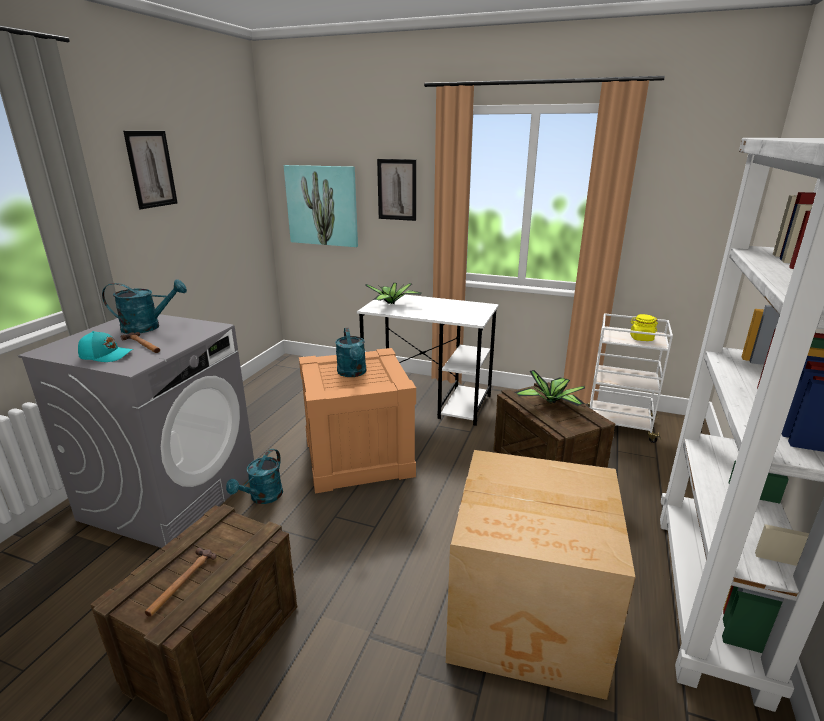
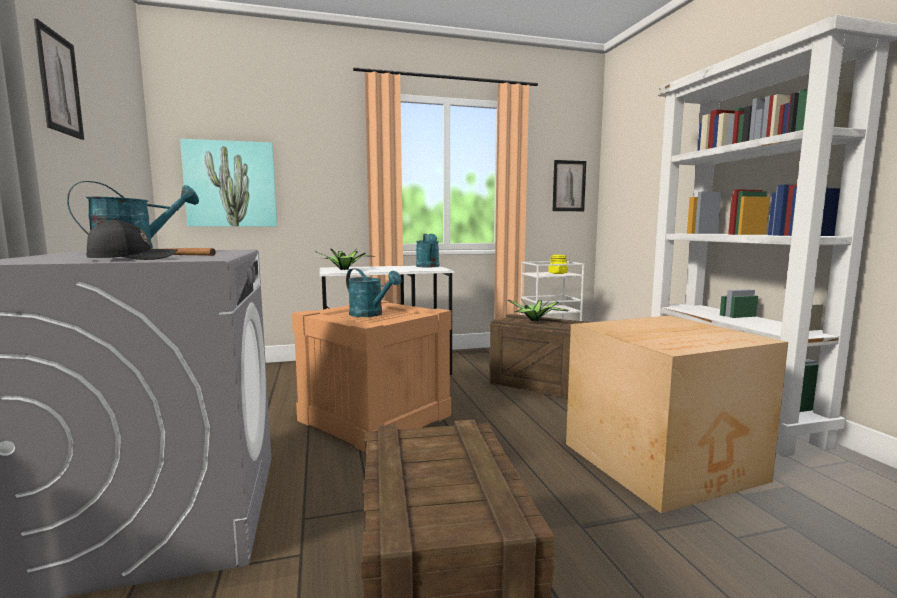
camera: 35 degrees left, 15 degrees down
turquoise cap [78,331,133,362] -> black cap [86,218,177,260]
hammer [145,548,216,617] -> none
turquoise watering can [226,449,283,504] -> turquoise watering can moved to [416,234,439,267]
picture [377,159,416,221] -> picture moved to [553,160,586,211]

